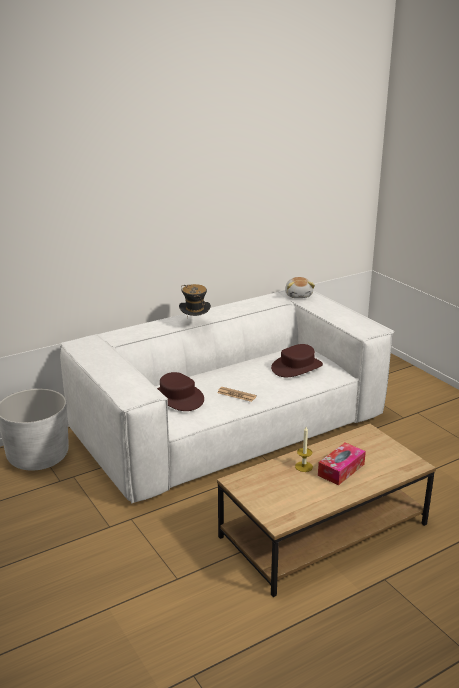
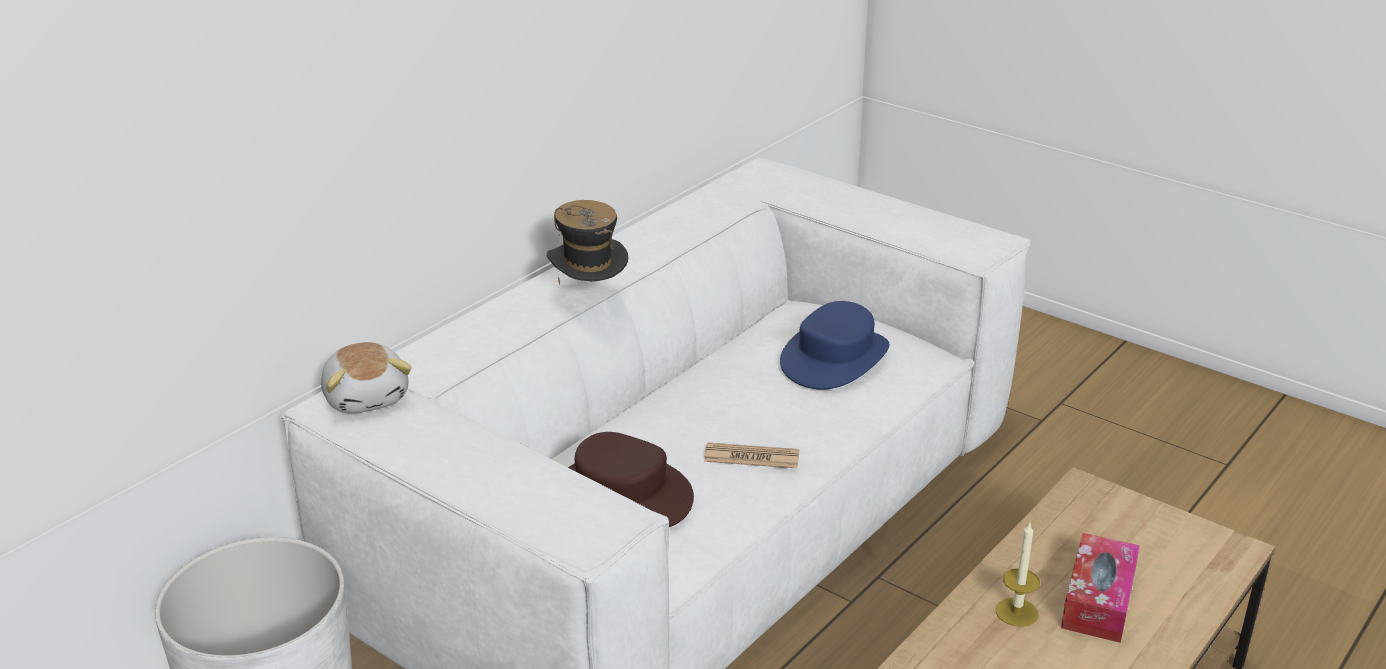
camera: 20 degrees left, 5 degrees up
brown hat [271,344,323,377] -> blue hat [780,301,889,390]
plush toy [285,277,315,298] -> plush toy moved to [321,342,412,414]

